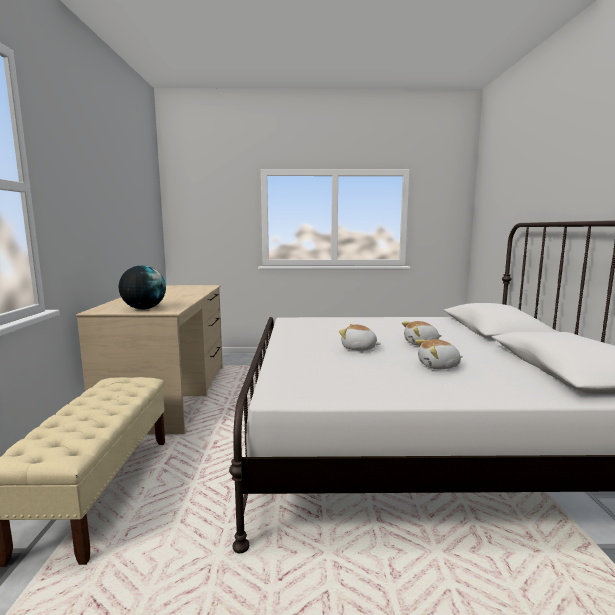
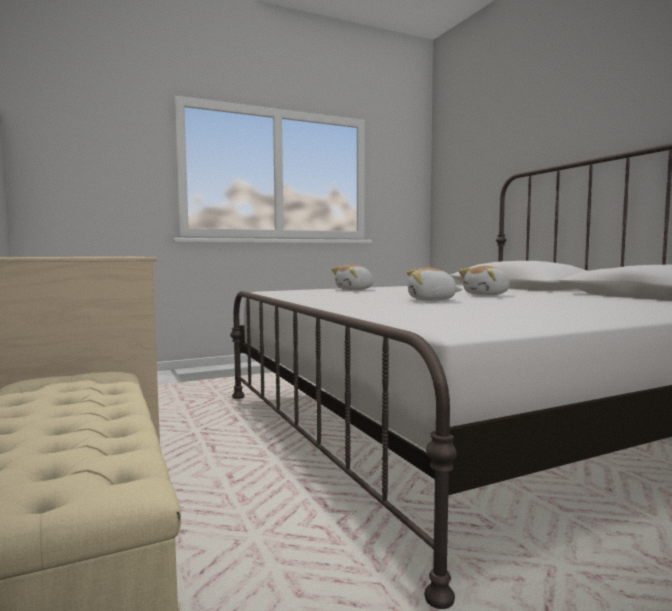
camera: 25 degrees left, 5 degrees down
globe [119,265,166,309] -> none
plush toy [415,339,463,369] -> plush toy moved to [331,265,373,290]

